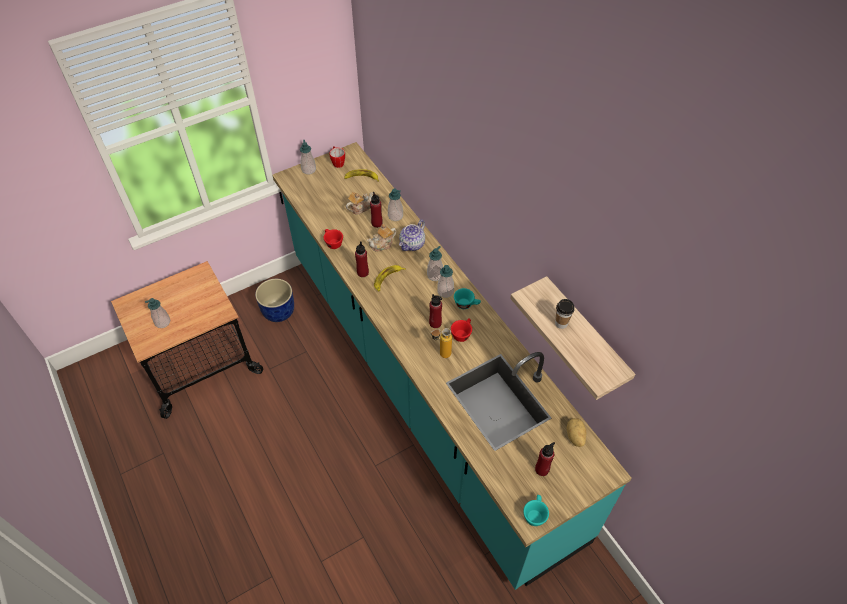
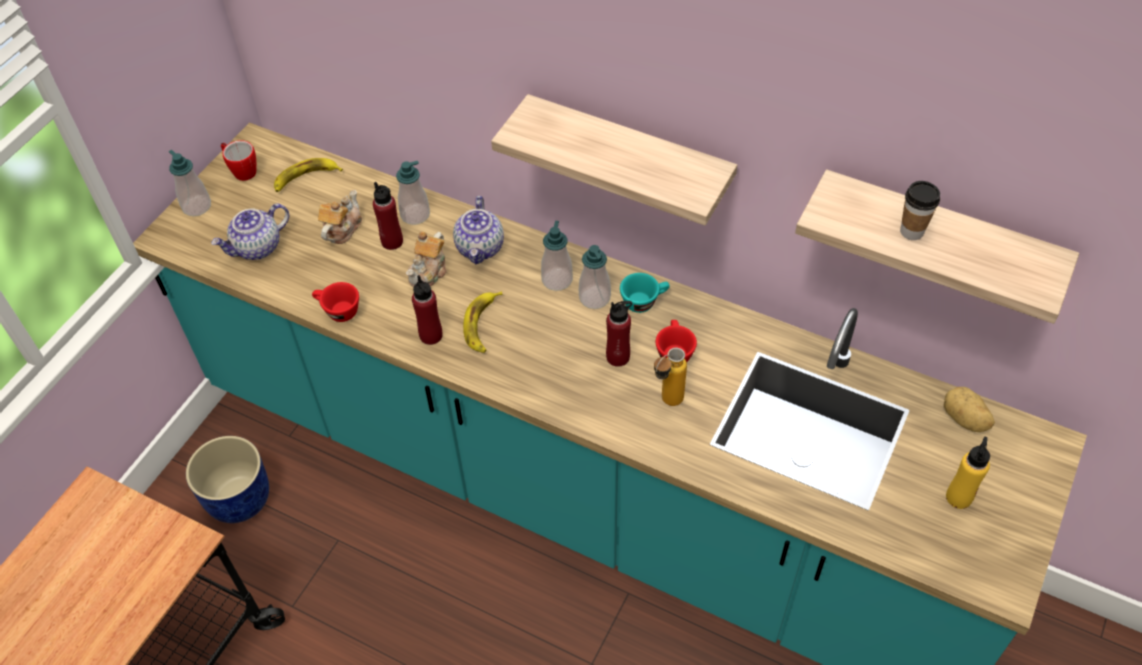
camera: 30 degrees left, 0 degrees up
soap dispenser [145,298,170,328] -> none
turquoise cup [523,495,549,526] -> none
red bottle [535,442,555,476] -> yellow bottle [946,436,990,509]
none -> teapot [211,203,289,260]
none -> shelf [491,94,737,226]

